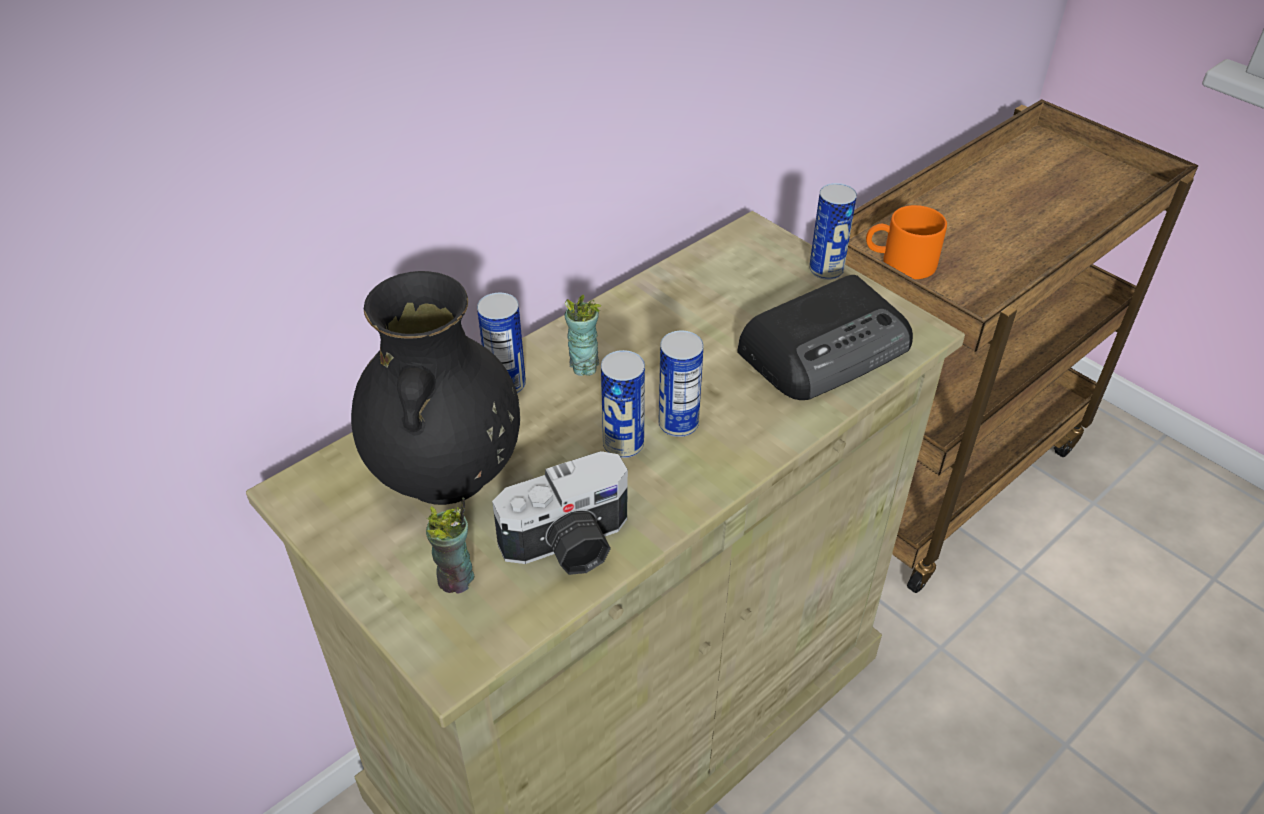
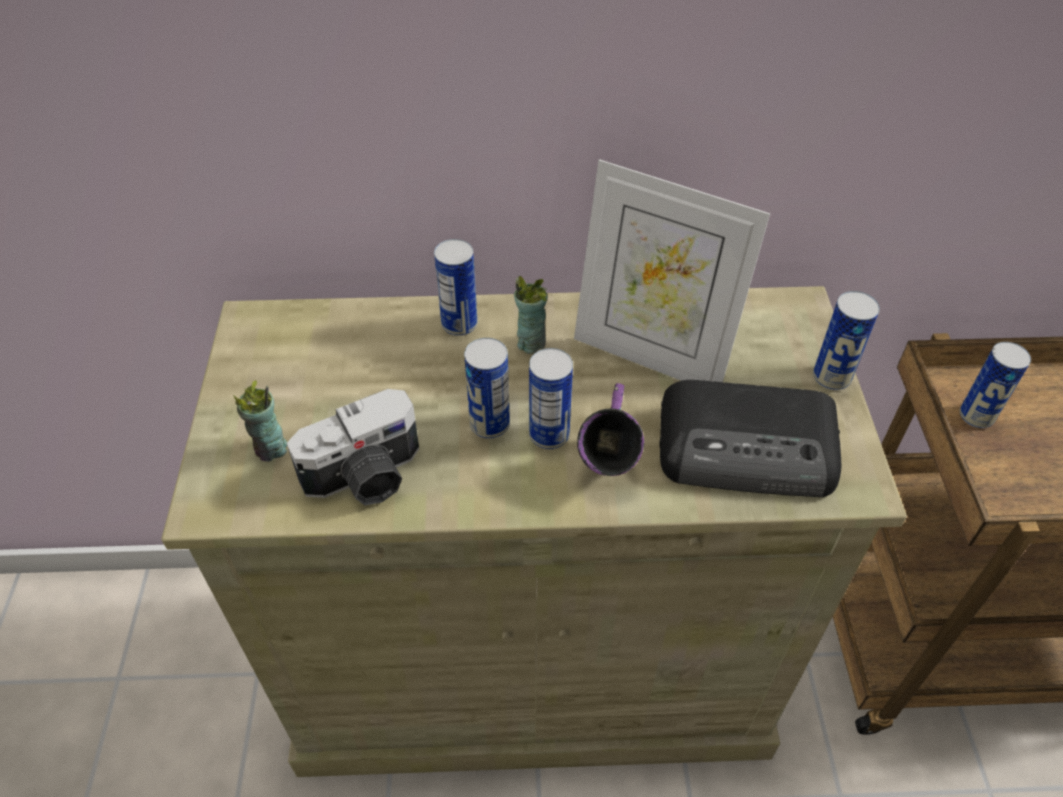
camera: 40 degrees right, 5 degrees up
black vase [351,271,520,505] -> none
camera [492,451,628,575] -> camera turned 45 degrees counterclockwise [287,389,419,505]
orange mug [866,205,947,279] -> can [960,342,1031,428]
none -> picture frame [574,159,770,382]
none -> purple mug [577,383,644,476]

